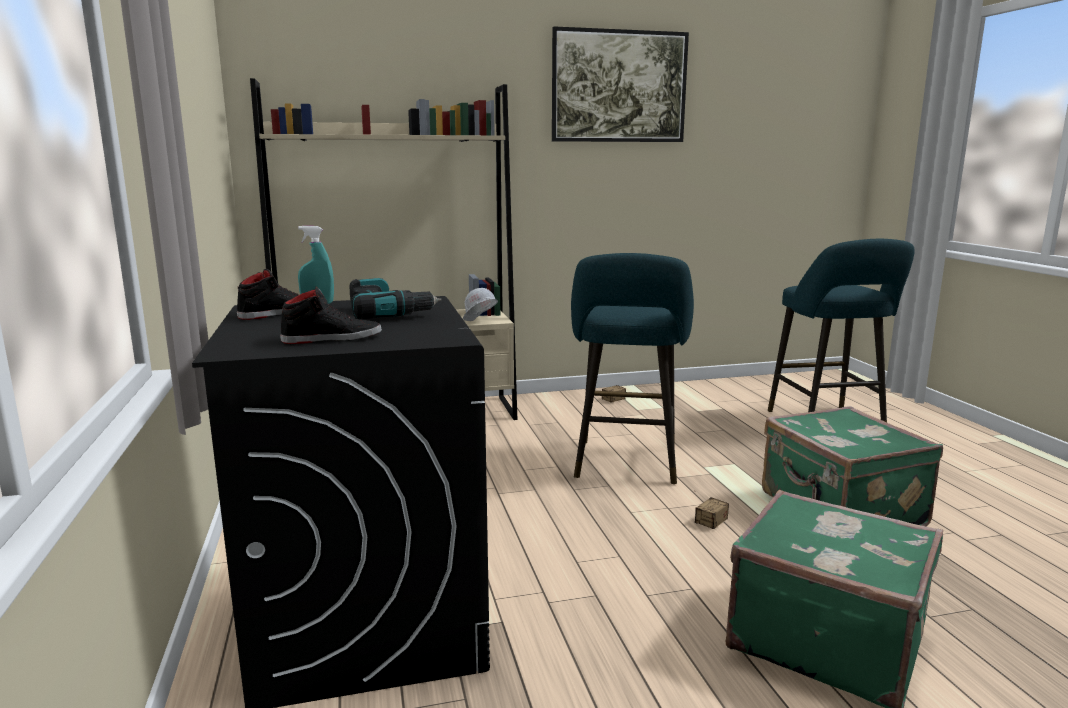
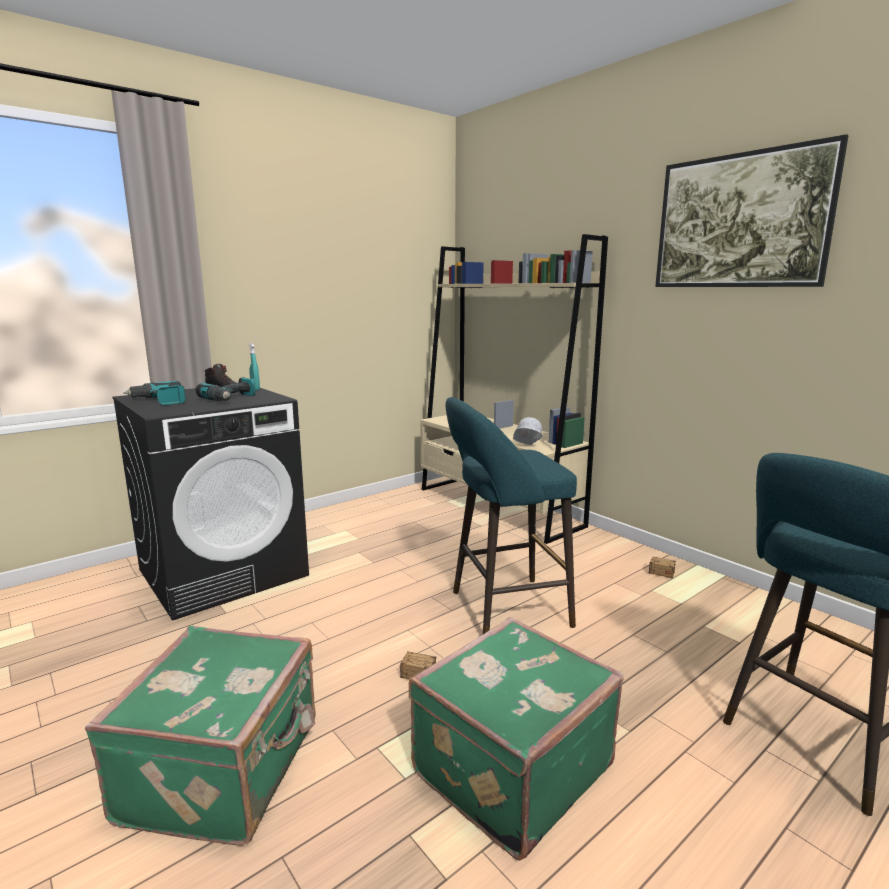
camera: 65 degrees right, 0 degrees up
black shoe [280,286,382,344] -> power drill [123,380,186,405]

